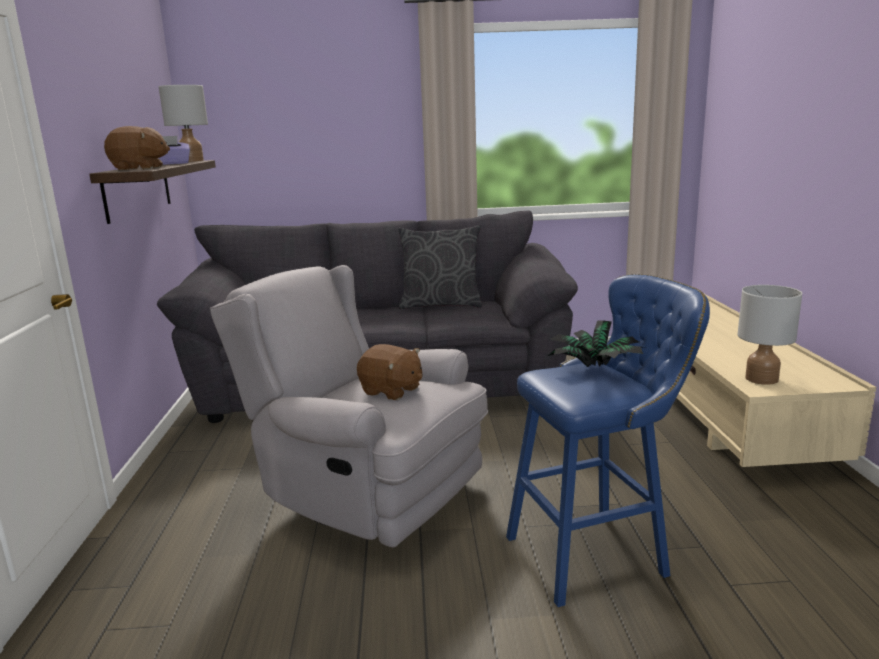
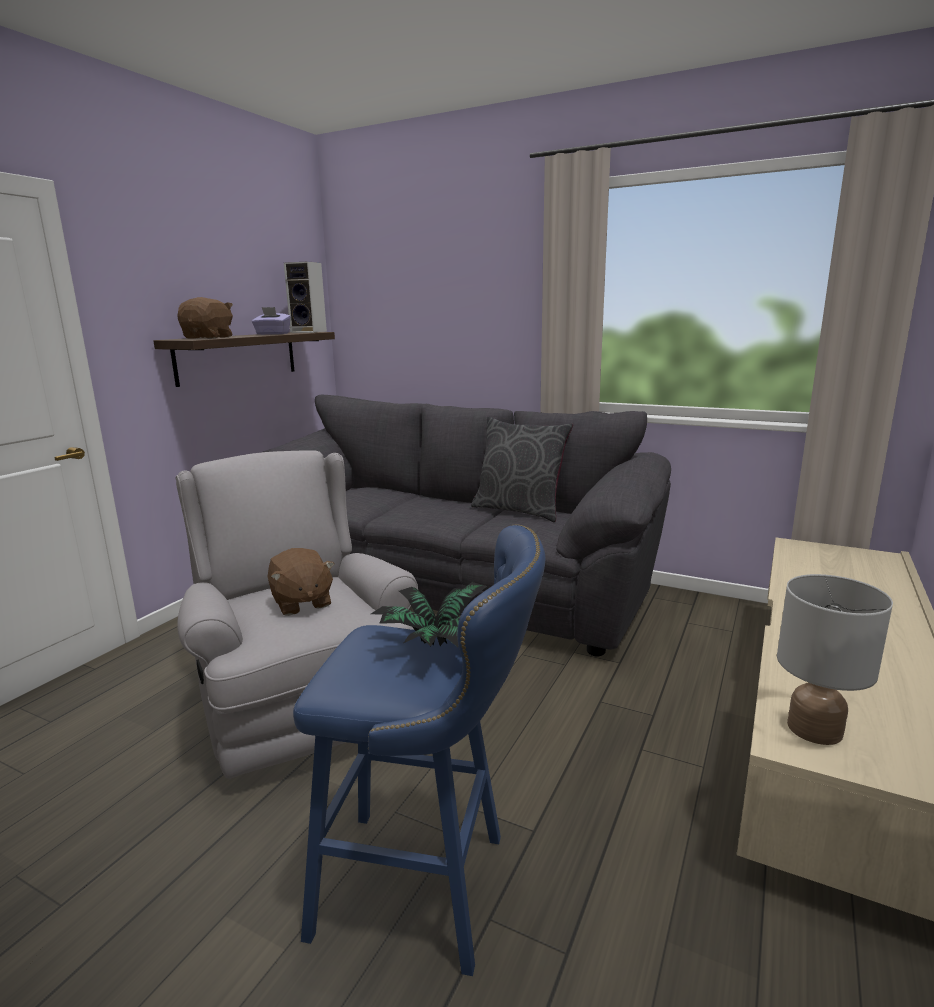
camera: 30 degrees right, 0 degrees up
brown plush toy [104,126,170,170] -> brown plush toy turned 105 degrees counterclockwise [177,297,233,339]
grey table lamp [158,85,208,162] -> speaker [284,261,327,333]

